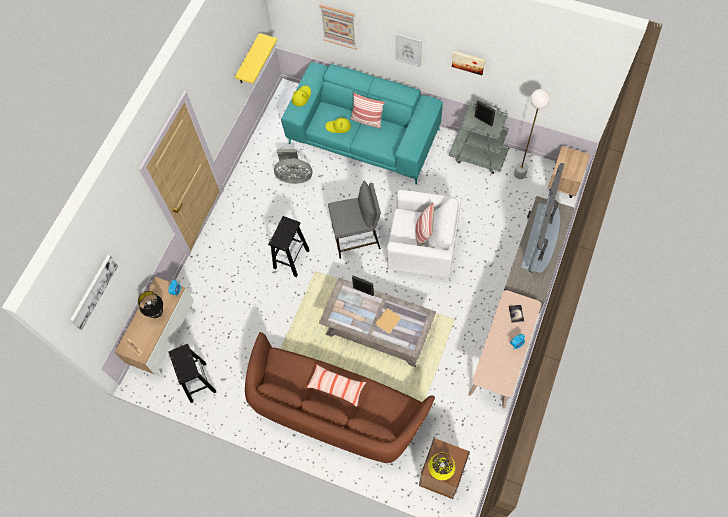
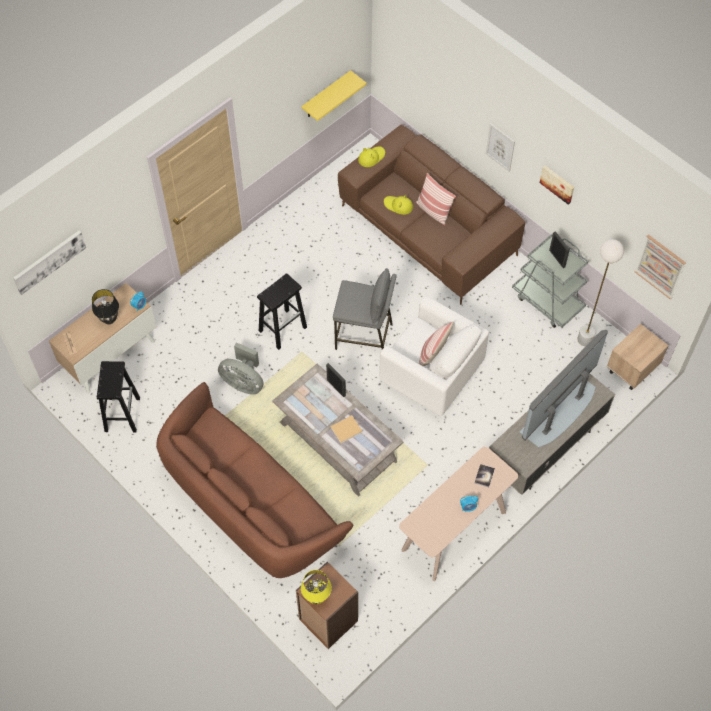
camera: 20 degrees right, 5 degrees down
grey fan [274,149,312,184] -> grey fan moved to [218,342,263,395]
turquoise sofa [281,62,443,184] -> brown sofa [338,125,525,305]
pillow [306,364,366,407] -> none
picture [319,5,357,50] -> picture moved to [634,234,686,300]

